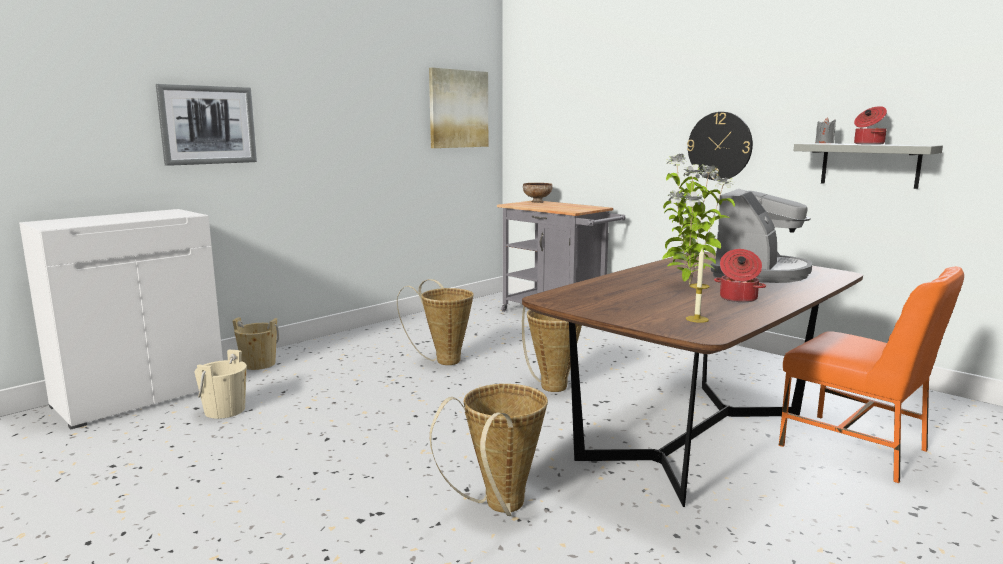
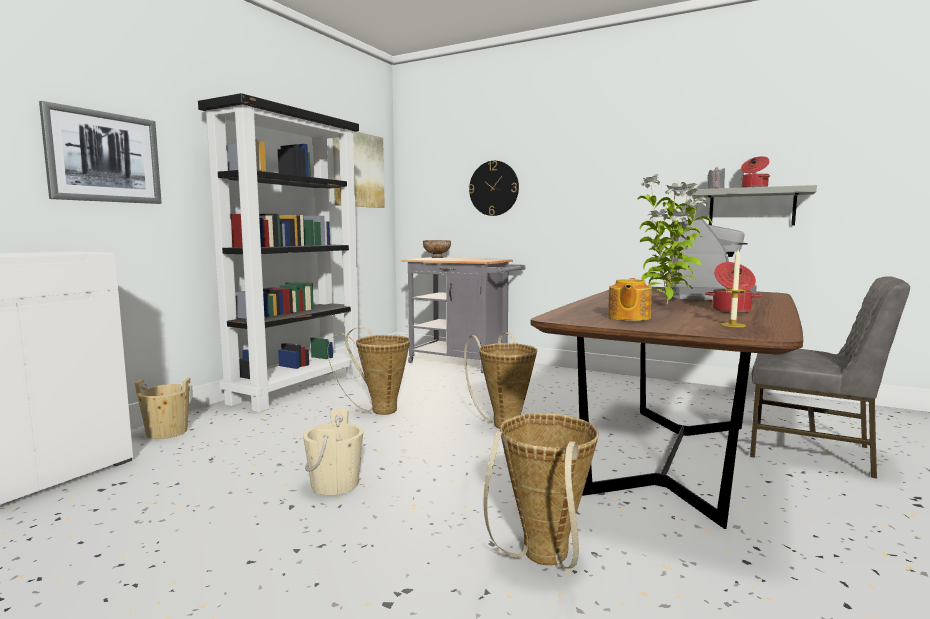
camera: 15 degrees left, 5 degrees down
beige bucket [194,350,247,419] -> beige bucket moved to [303,410,363,495]
wall clock [687,112,753,180] -> wall clock moved to [469,161,519,216]
orange chair [779,266,964,483] -> grey chair [750,276,910,478]
none -> black bookcase [198,93,361,412]
none -> teapot [608,278,652,321]

